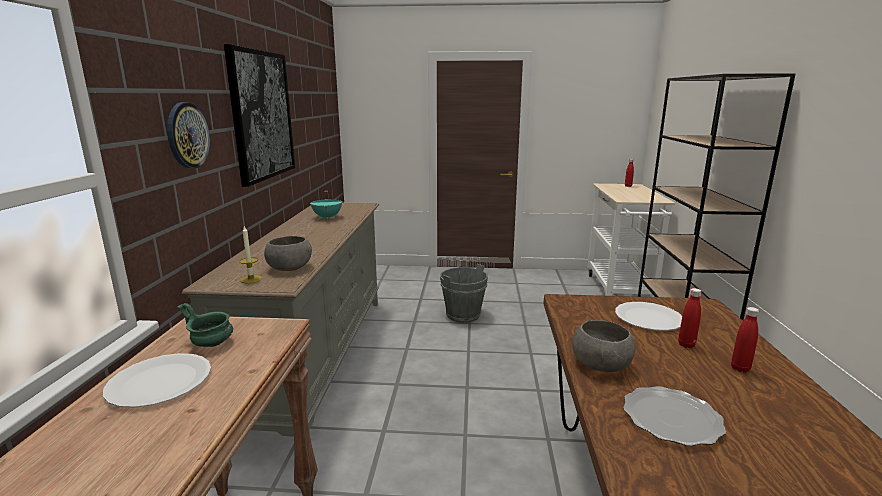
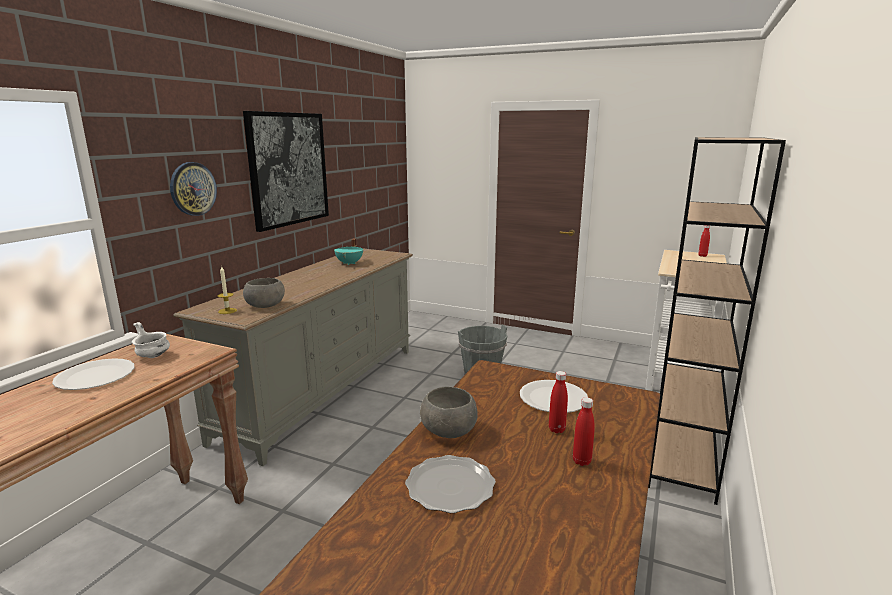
camera: 20 degrees right, 0 degrees up
green bowl [177,303,233,347] -> white bowl [132,322,170,358]

